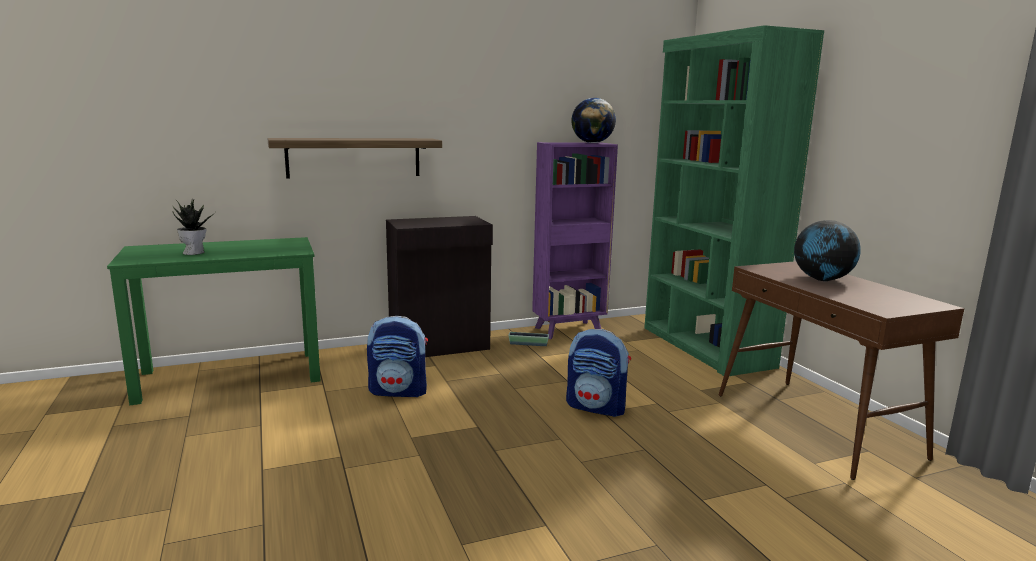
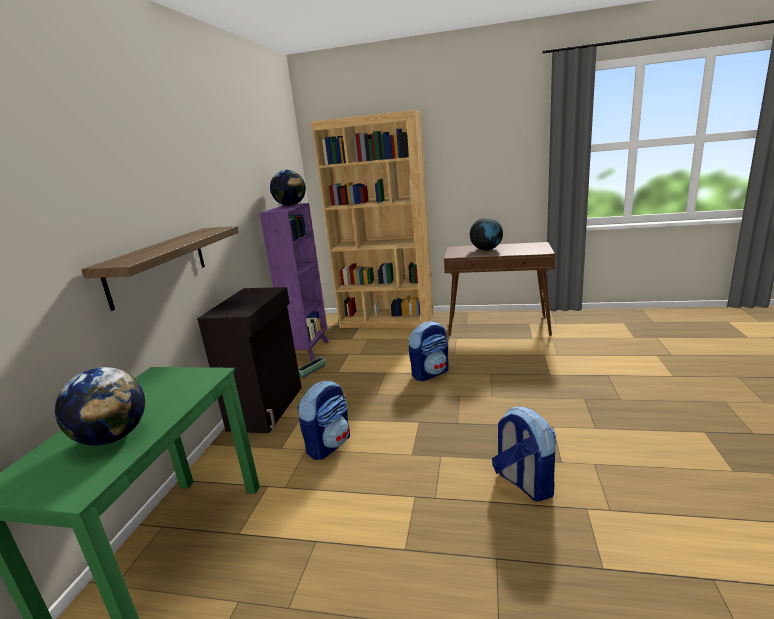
camera: 55 degrees left, 5 degrees up
potted plant [172,199,215,255] -> globe [55,367,145,446]
green bookcase [644,25,824,376] -> brown bookcase [311,110,434,328]
none -> backpack [492,407,556,502]

